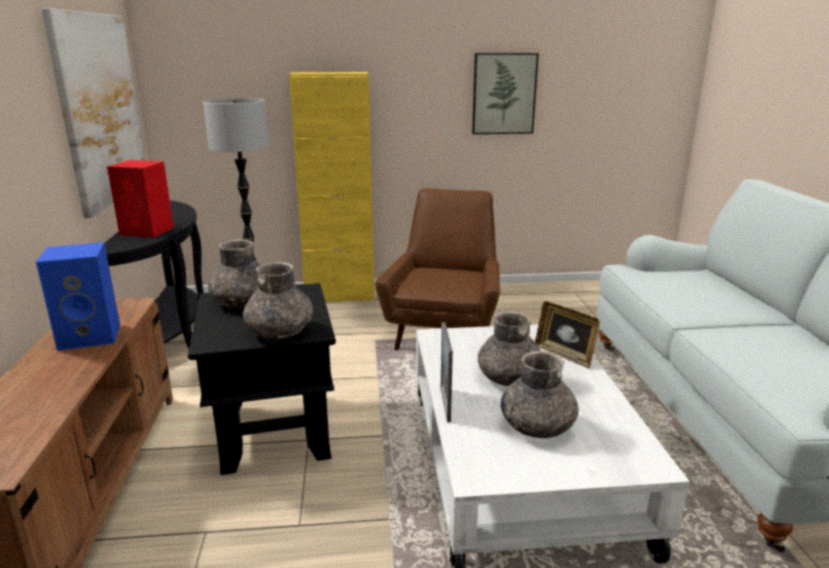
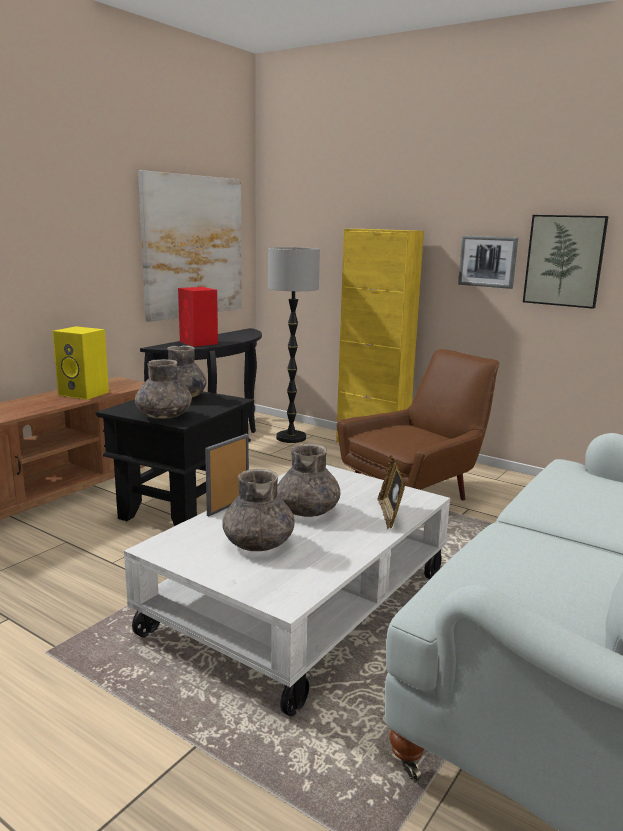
camera: 40 degrees right, 5 degrees down
blue speaker [36,242,120,351] -> yellow speaker [52,326,109,400]
none -> picture [458,236,518,289]

